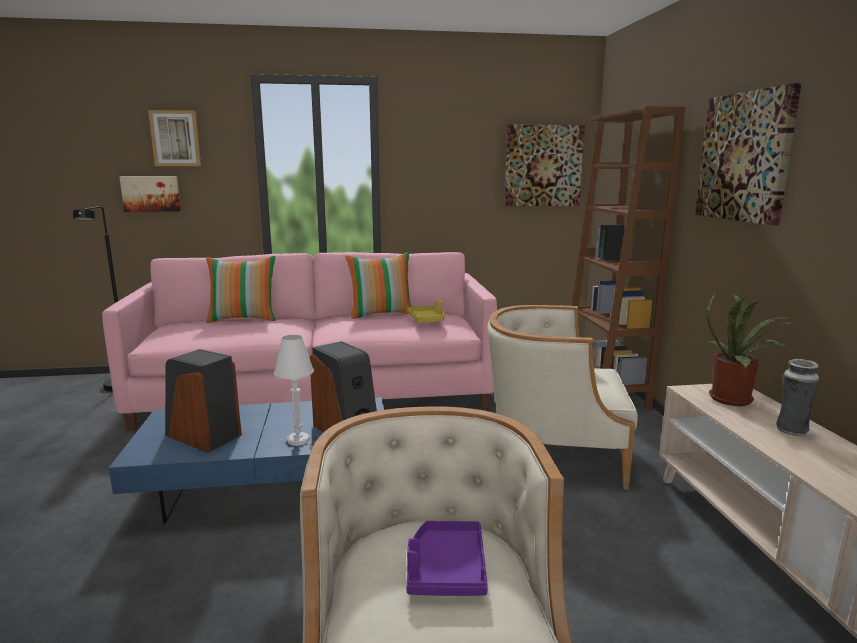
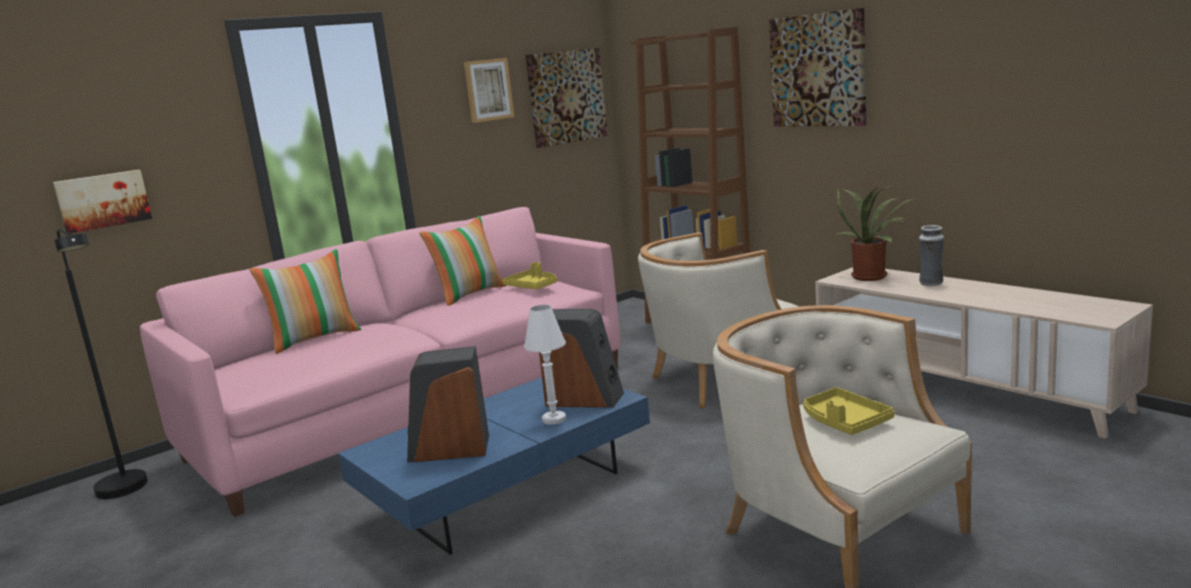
camera: 30 degrees left, 0 degrees up
picture [148,110,201,166] -> picture moved to [464,58,514,123]
purple tray [406,521,488,596] -> yellow tray [803,387,894,435]

